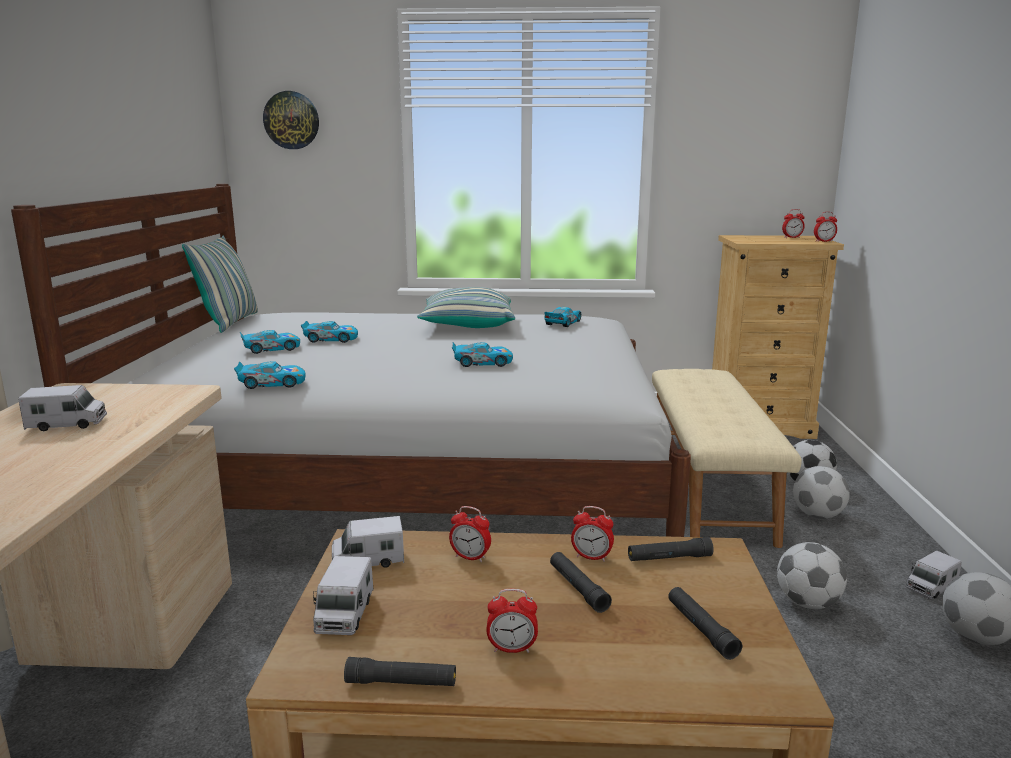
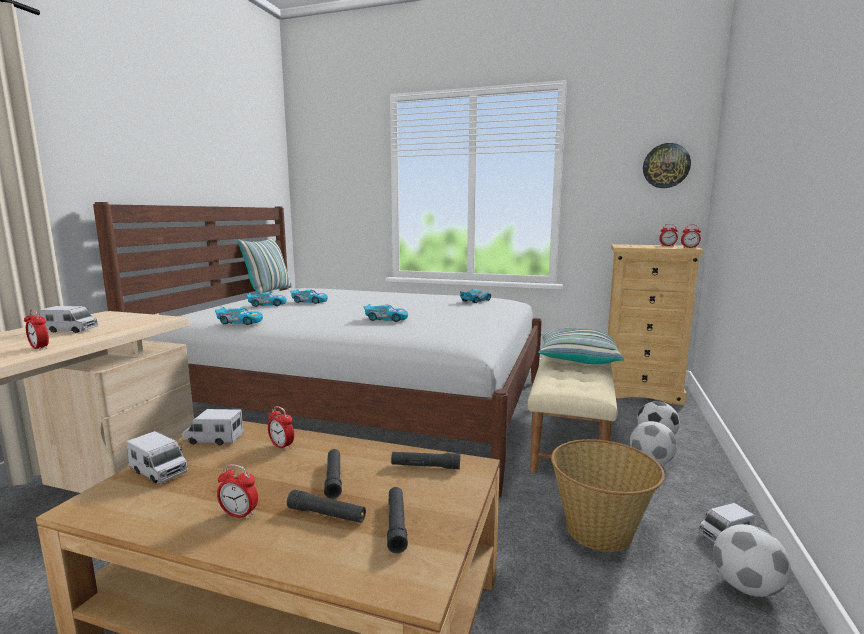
camera: 15 degrees right, 5 degrees down
wall clock [263,91,319,149] -> wall clock moved to [643,143,691,188]
toy truck [313,556,373,635] -> toy truck turned 75 degrees counterclockwise [126,431,188,483]
black flashlight [344,657,456,686] -> black flashlight moved to [287,490,366,523]
pillow [417,287,515,328] -> pillow moved to [538,328,624,364]
alarm clock [571,506,614,562] -> alarm clock moved to [24,309,49,350]
football [777,542,847,609] -> basket [551,439,665,552]

